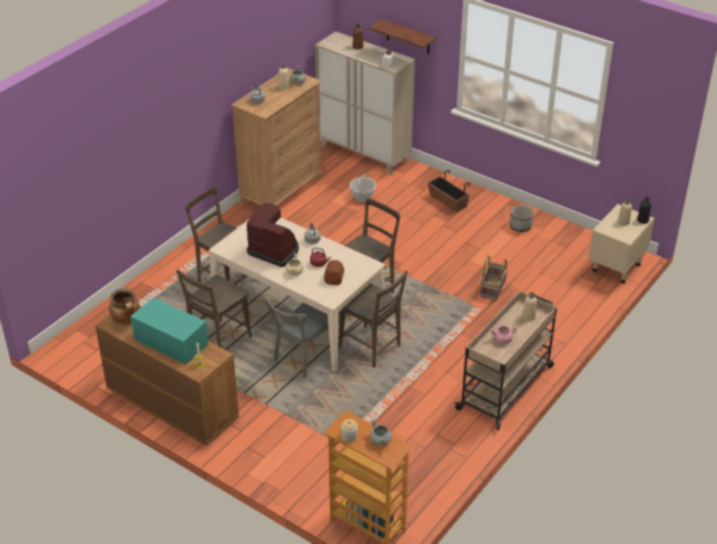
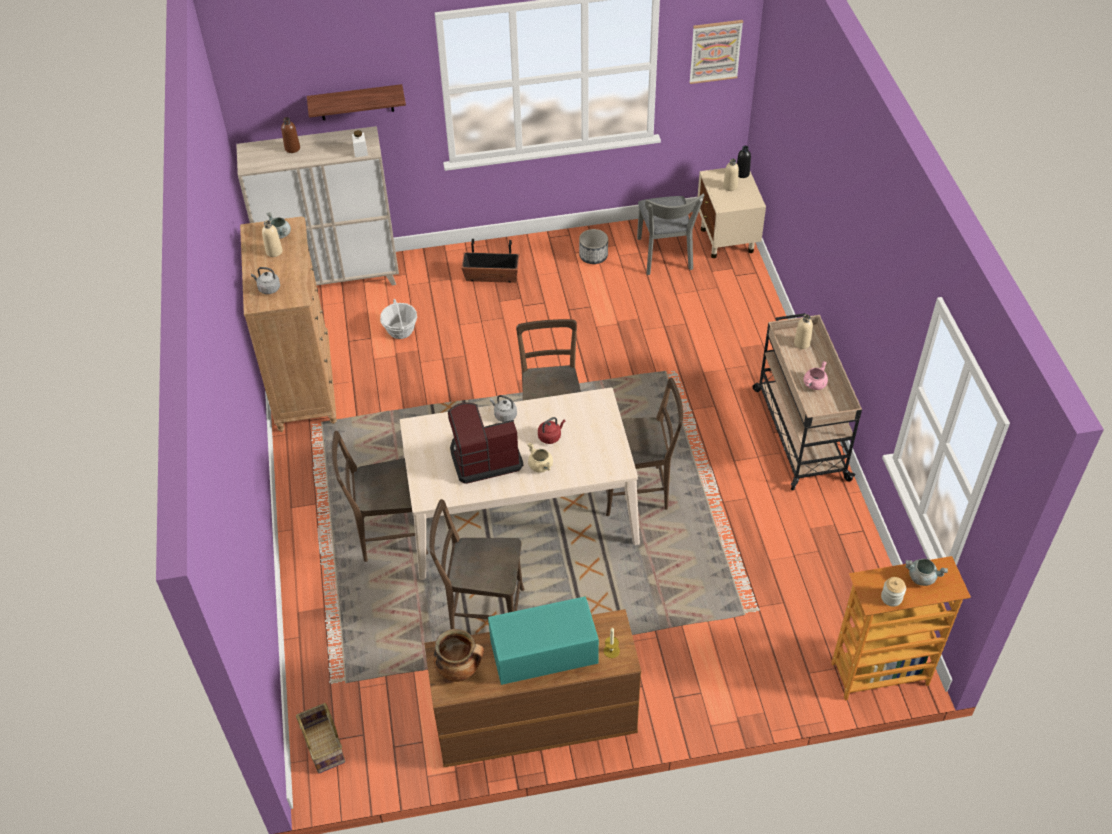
camera: 45 degrees left, 10 degrees up
brown chair [176,269,252,348] -> brown chair turned 105 degrees clockwise [429,499,524,629]
grey chair [264,294,329,378] -> grey chair moved to [637,194,705,275]
bread [324,260,344,285] -> none
basket [480,255,508,301] -> basket moved to [296,703,345,774]
none -> picture [689,20,743,84]

